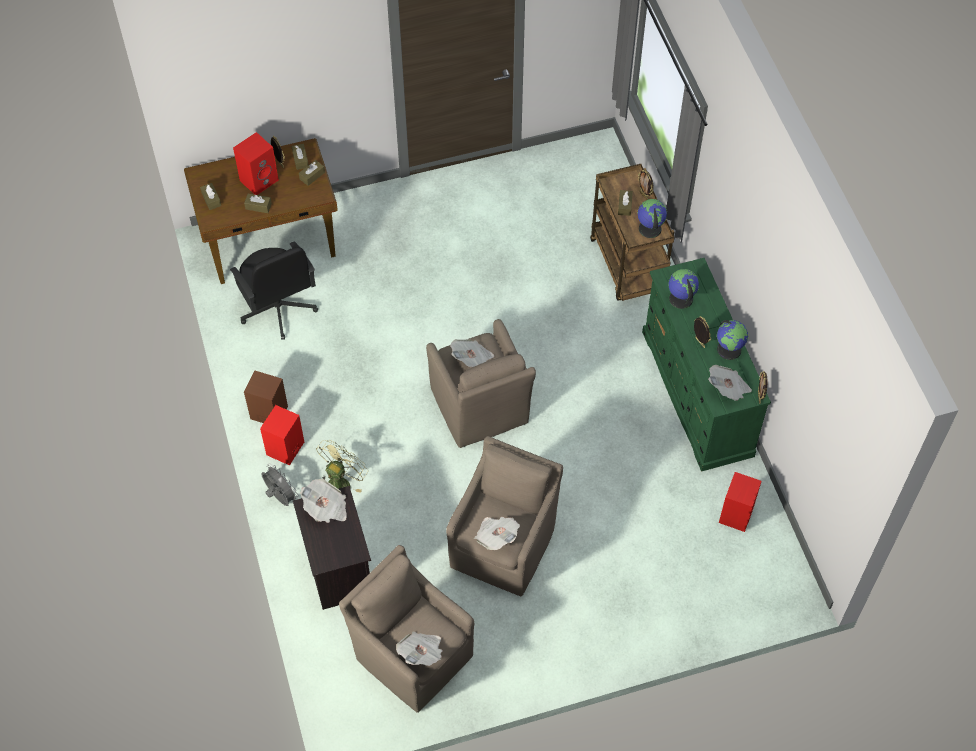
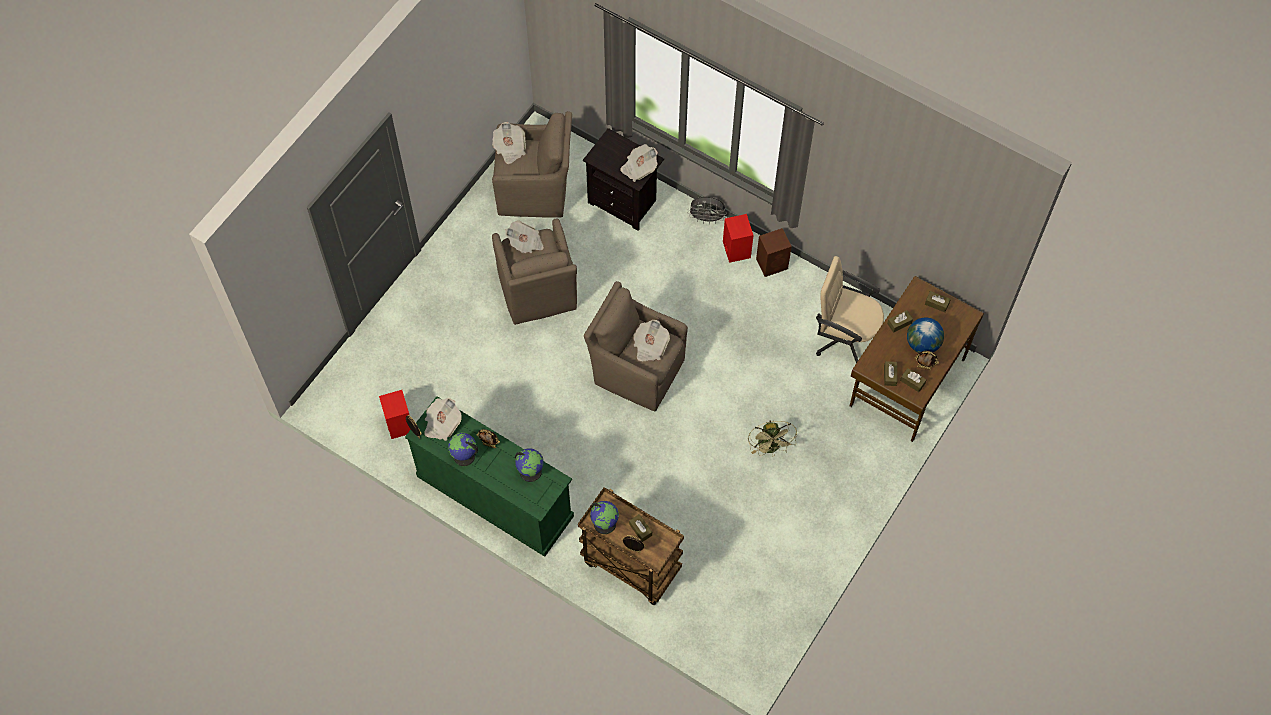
camera: 140 degrees right, 5 degrees up
black office chair [230,242,318,340] -> beige office chair [816,256,884,363]
red speaker [233,132,279,195] -> globe [907,317,944,353]
green fan [316,440,368,493] -> green fan moved to [748,421,797,456]

